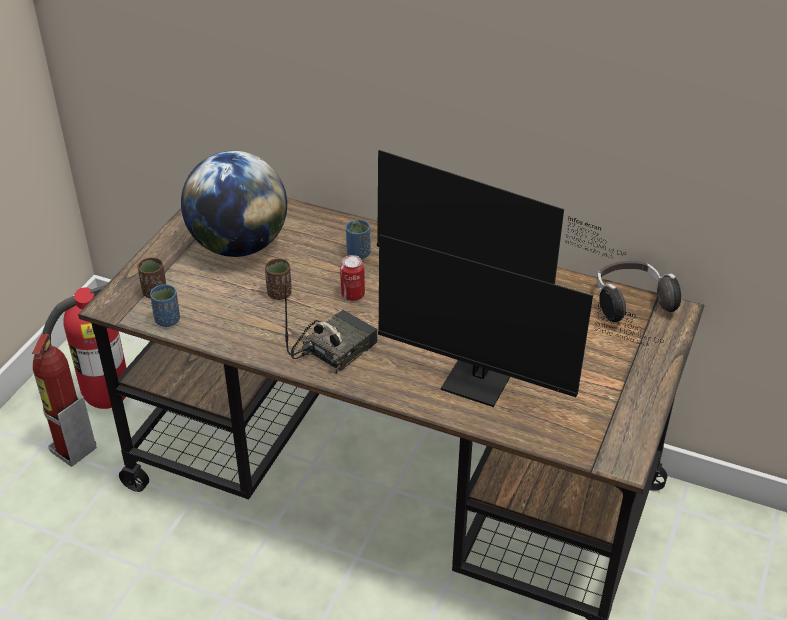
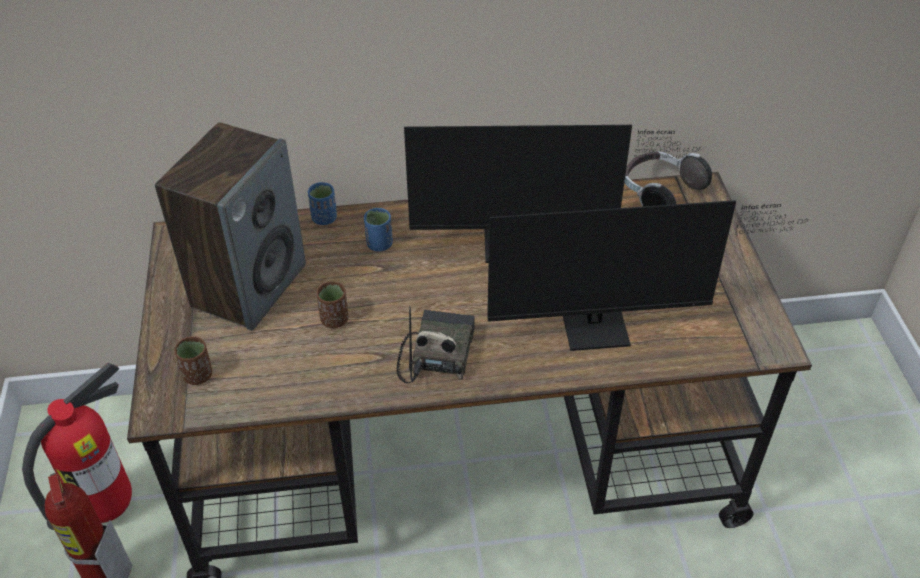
camera: 30 degrees left, 5 degrees up
blue cup [150,284,180,327] -> blue cup moved to [308,182,337,225]
globe [181,151,287,257] -> speaker [155,122,306,331]
can [340,255,365,301] -> none

